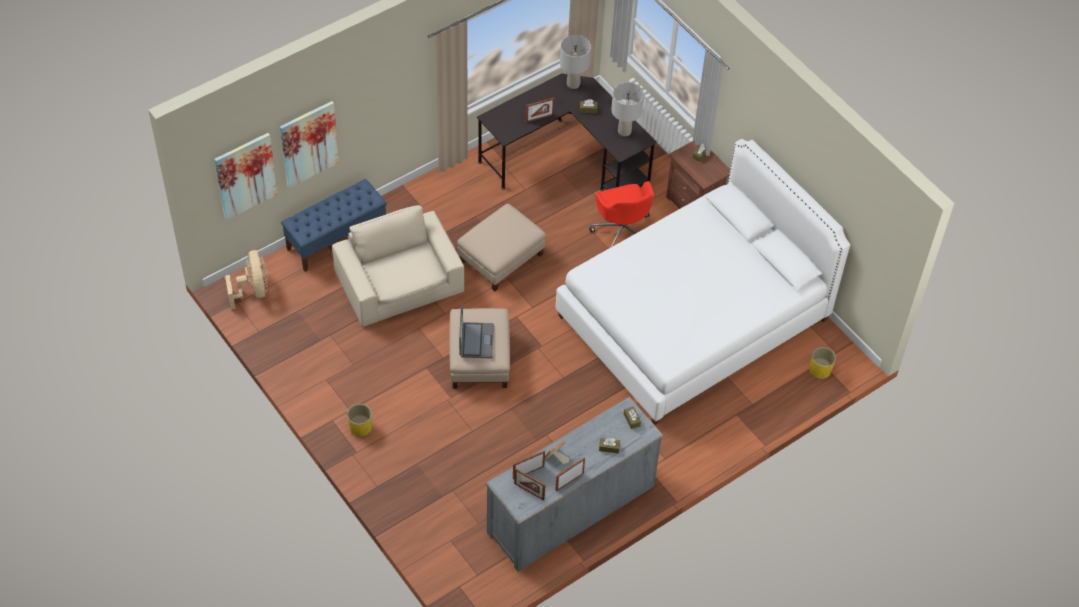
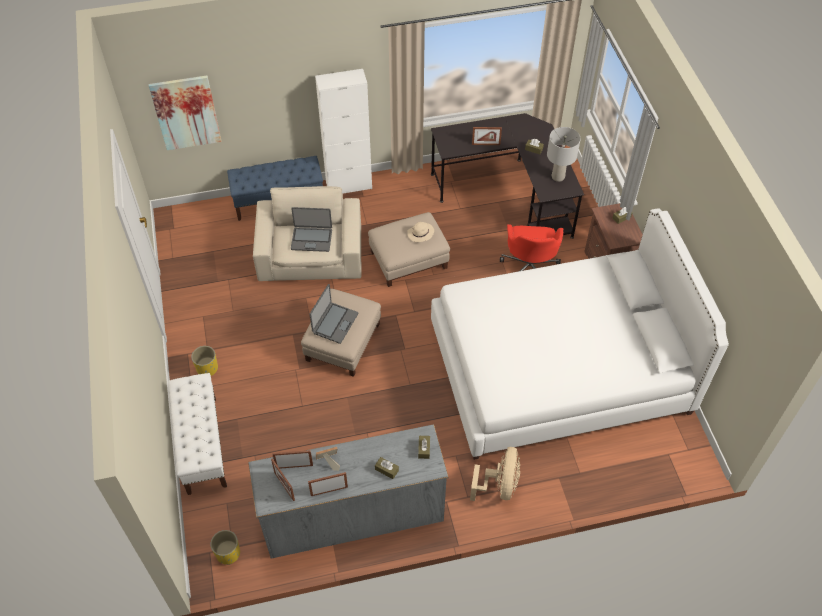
camera: 25 degrees right, 0 degrees up
beige fan [225,250,268,309] -> beige fan moved to [470,447,520,501]
picture [280,101,339,188] -> none
grey table lamp [560,35,591,89] -> none
yellow planter [810,347,836,379] -> yellow planter moved to [210,530,240,565]
none -> white bench [168,373,227,495]
none -> laptop [291,207,332,252]
none -> white cabinet [315,69,372,194]
none -> beige hat [407,222,434,242]

